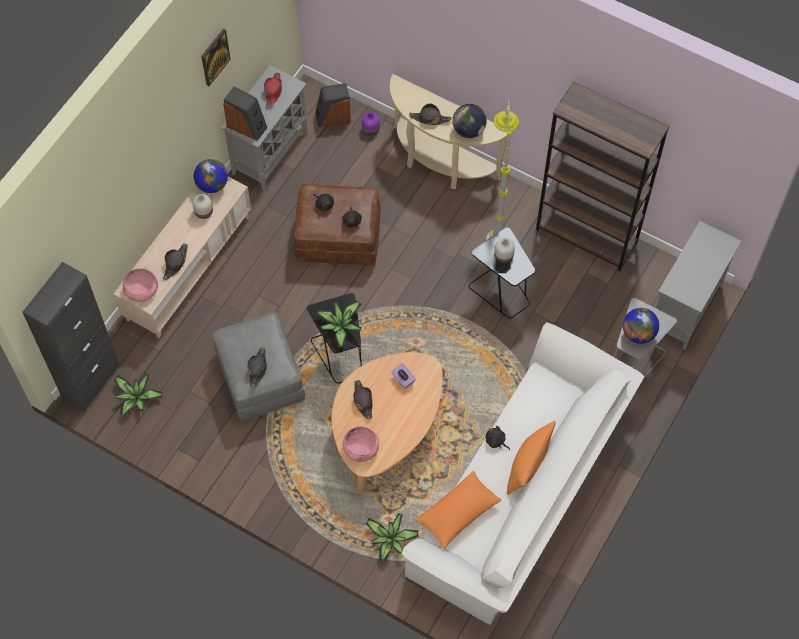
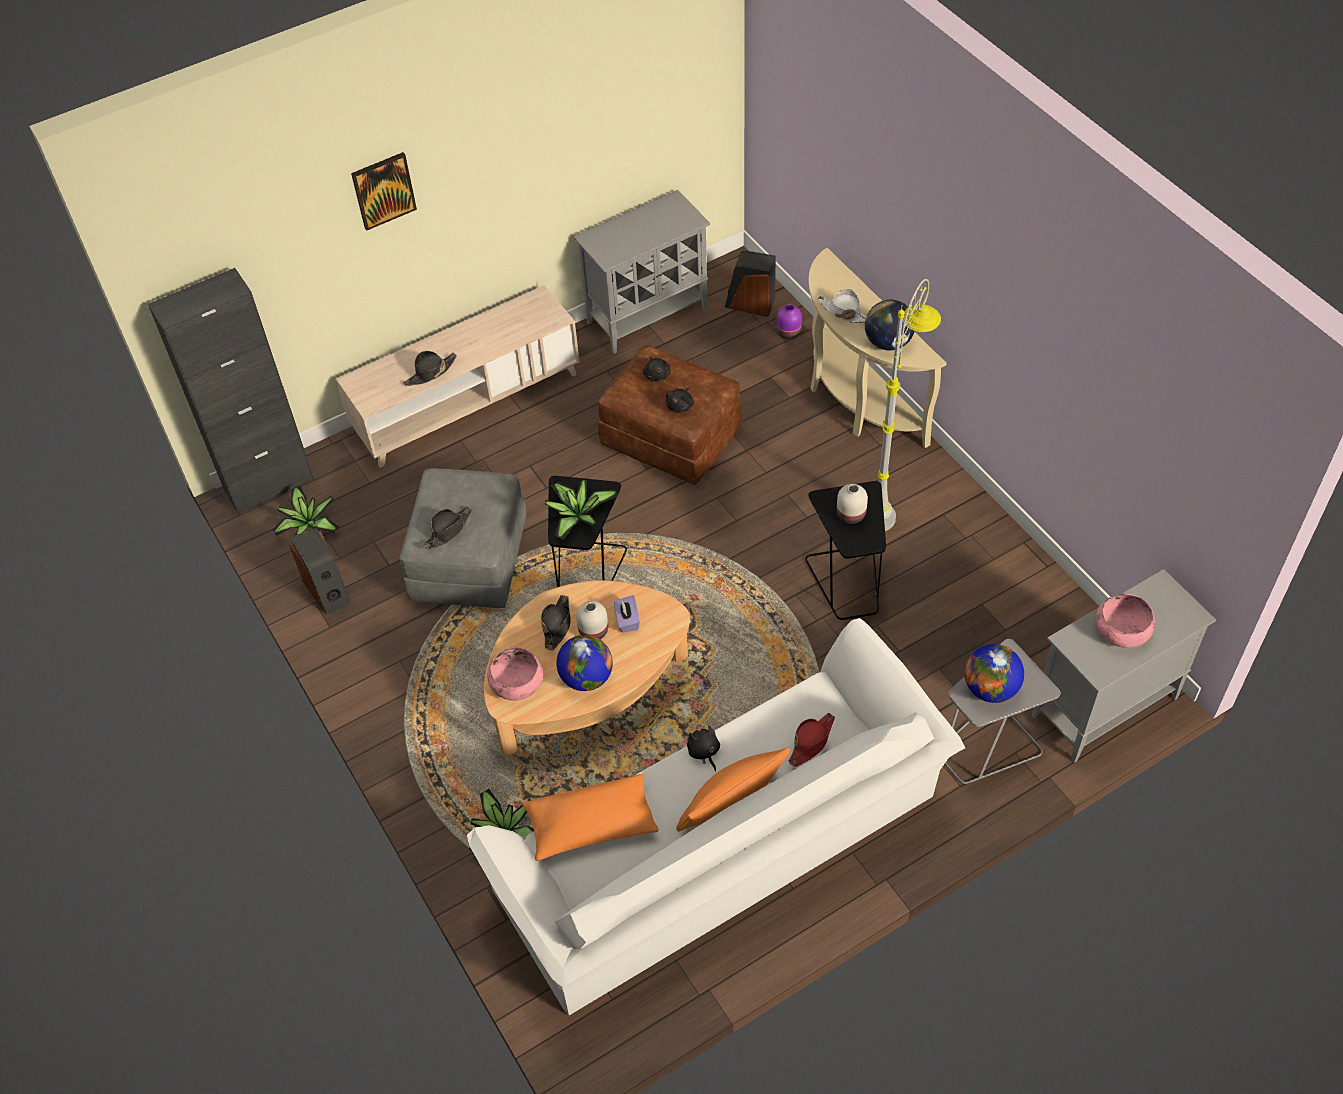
camera: 30 degrees right, 10 degrees down
pink bowl [123,268,158,302] -> pink bowl moved to [1095,593,1155,648]
white vase [192,194,213,219] -> white vase moved to [576,601,608,639]
globe [194,159,228,193] -> globe moved to [556,635,613,691]
picture [201,29,231,86] -> picture moved to [351,152,417,231]
speaker [223,87,268,141] -> speaker moved to [290,528,351,615]
red hat [264,73,282,106] -> red hat moved to [789,713,835,767]
black hat [409,103,451,125] -> white hat [817,289,866,323]
brown bookcase [536,81,670,271] -> none

